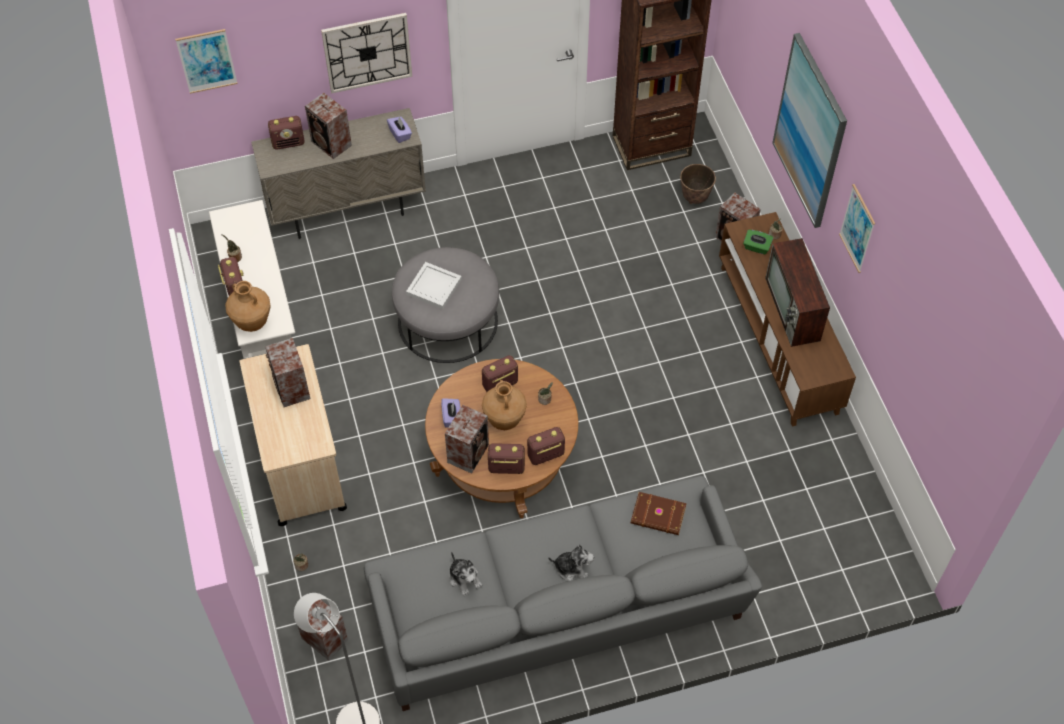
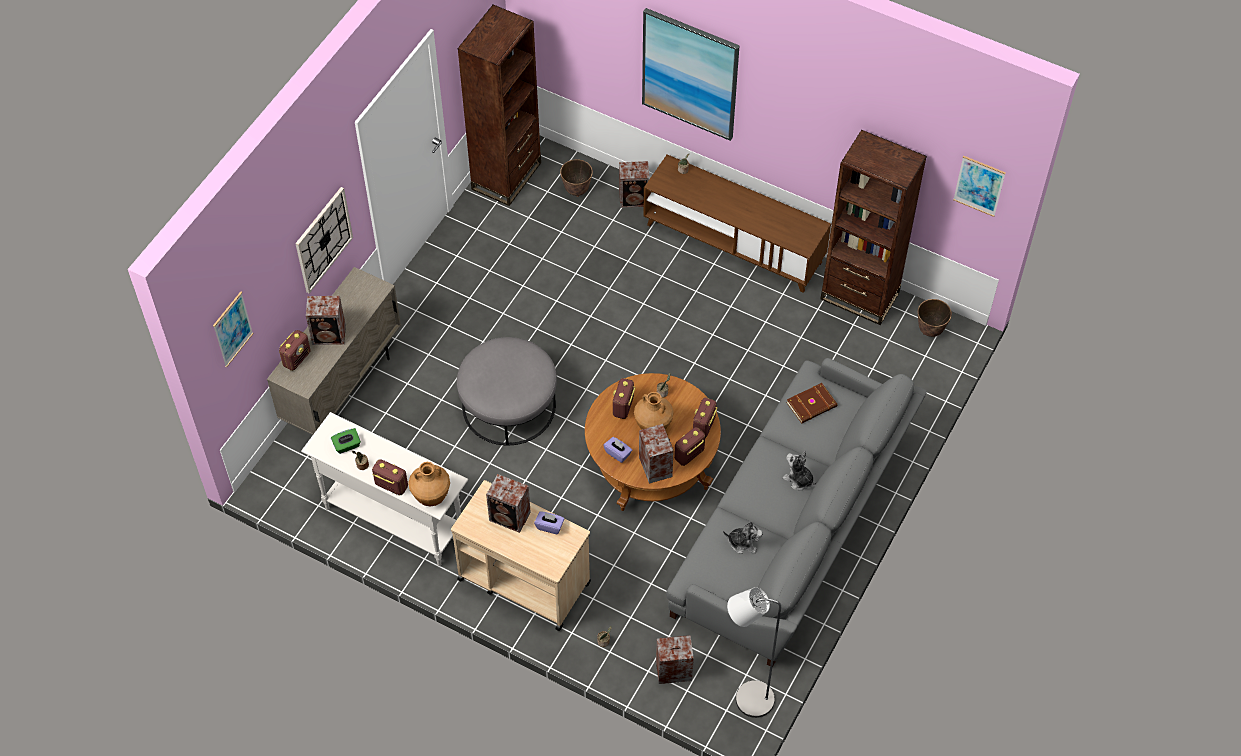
camera: 45 degrees left, 0 degrees up
purple tissue box [387,116,412,143] -> purple tissue box moved to [534,511,564,535]
white tray [406,262,462,309] -> none
plush toy [548,545,594,581] -> plush toy turned 105 degrees counterclockwise [783,451,817,490]
green tissue box [743,230,773,254] -> green tissue box moved to [331,428,361,454]
television [765,238,830,347] -> none
picture [839,184,875,273] -> picture moved to [953,156,1006,217]
none -> brown bookcase [820,130,927,325]
none -> planter [917,299,952,337]

